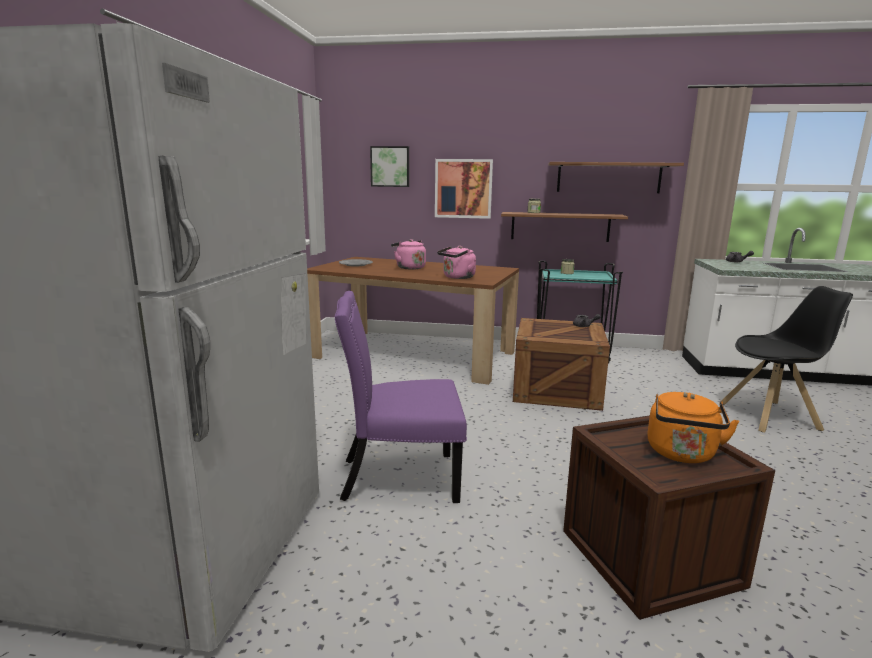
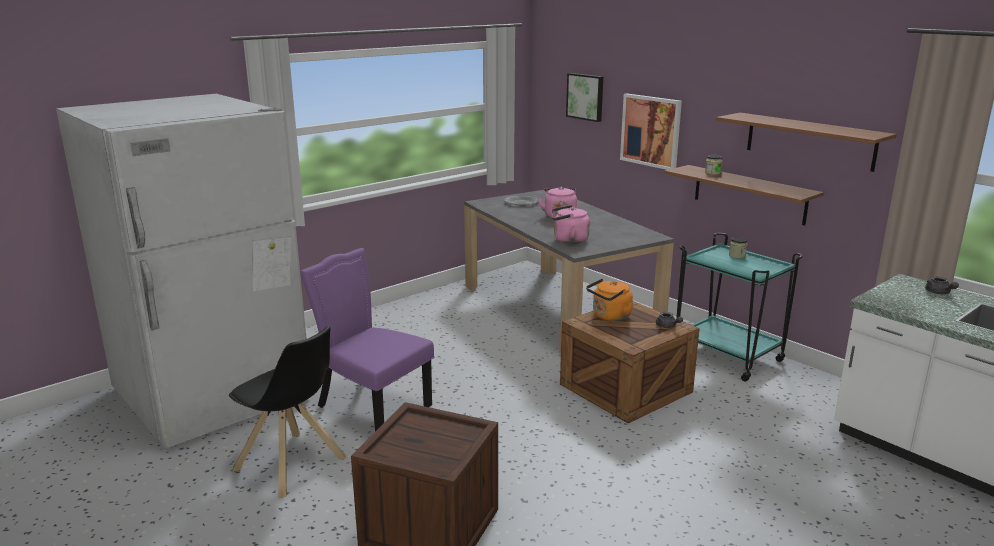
camera: 40 degrees right, 5 degrees up
brown dining table [307,257,519,385] -> grey dining table [464,190,674,354]
orange kettle [647,392,739,463] -> orange kettle moved to [586,278,633,321]
black chair [722,286,853,432] -> black chair moved to [229,326,346,497]

